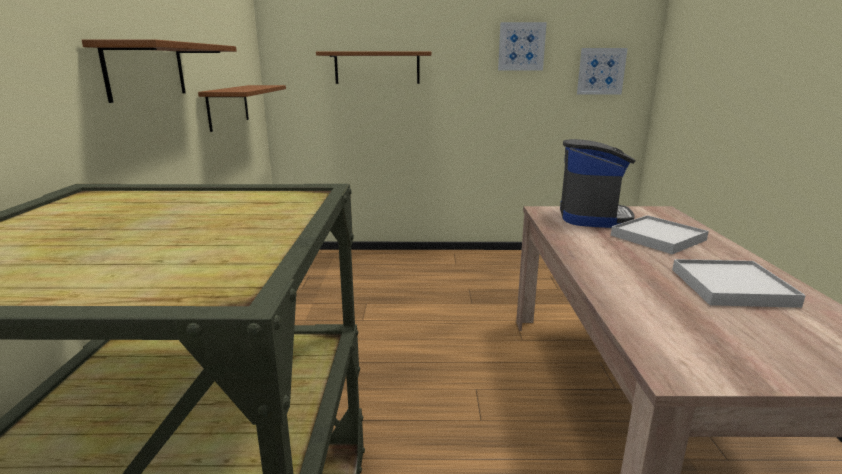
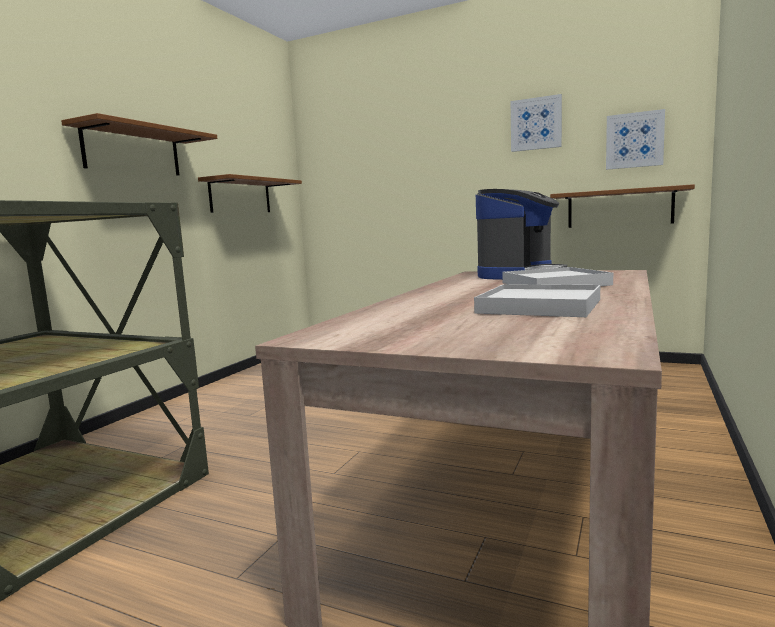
camera: 25 degrees right, 10 degrees down
brown shelf [316,52,431,84] -> brown shelf moved to [550,184,695,228]

